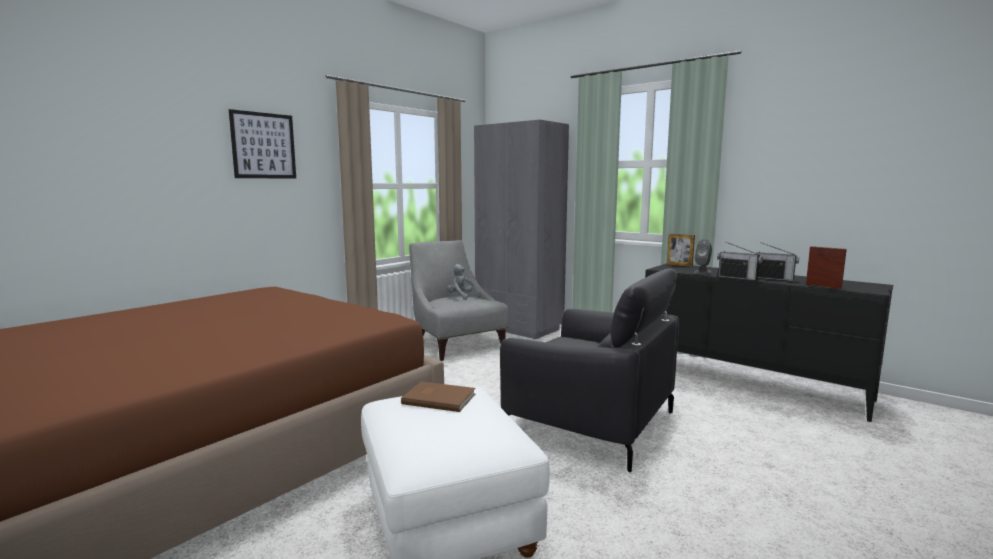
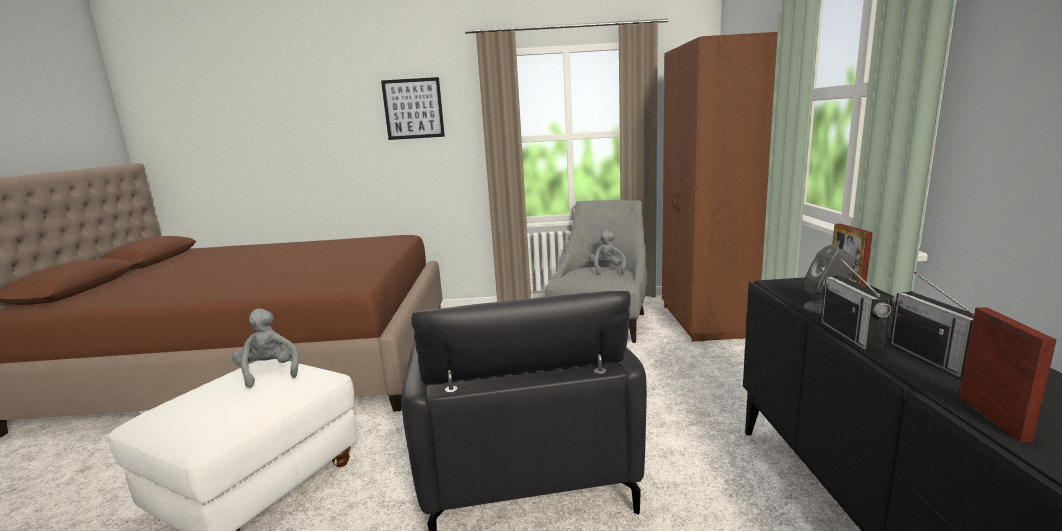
camera: 50 degrees right, 5 degrees up
brown book [401,381,476,412] -> grey plush toy [232,308,299,388]
grey wardrobe [474,120,569,340] -> brown wardrobe [662,32,778,342]

